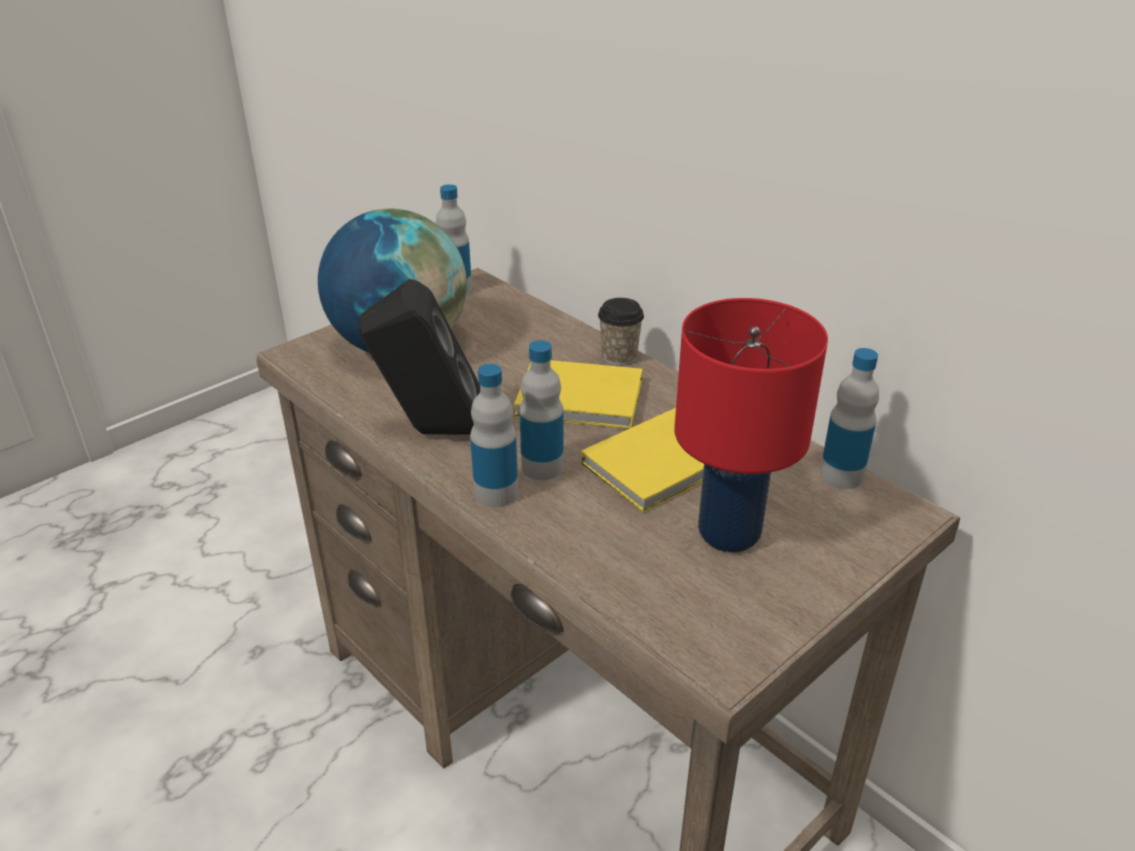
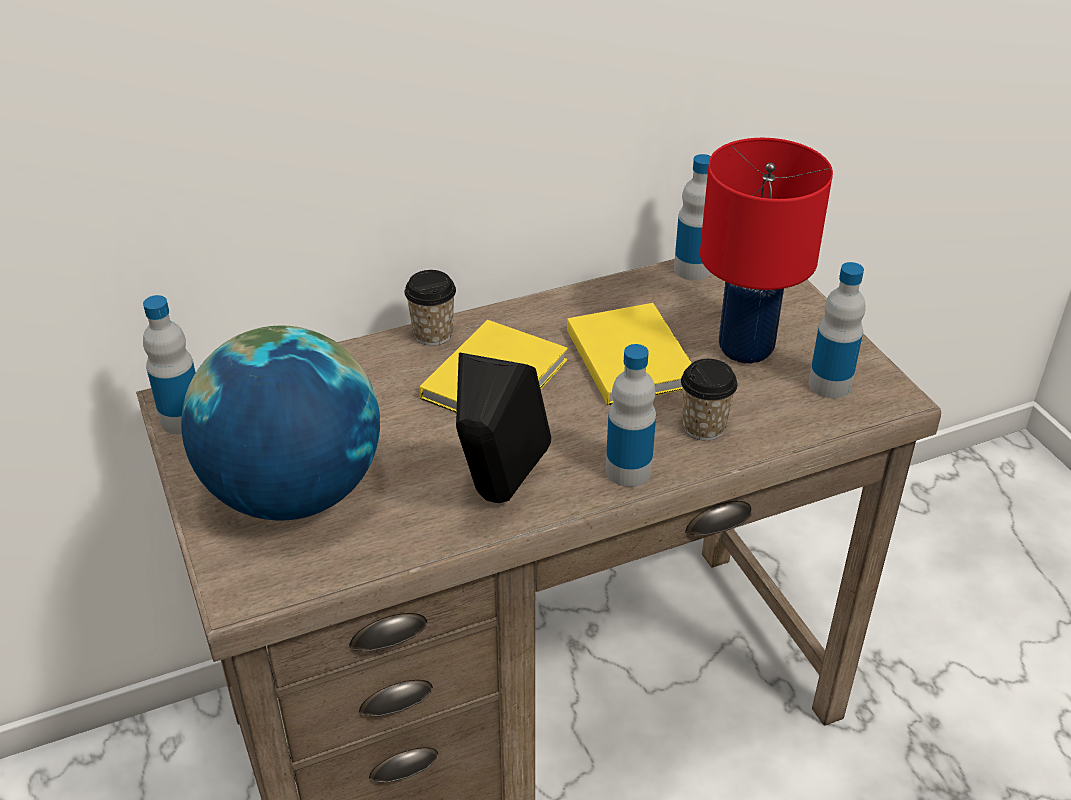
camera: 70 degrees left, 5 degrees up
bottle [519,340,564,480] -> bottle moved to [809,262,866,399]
none -> cup [681,359,738,441]

